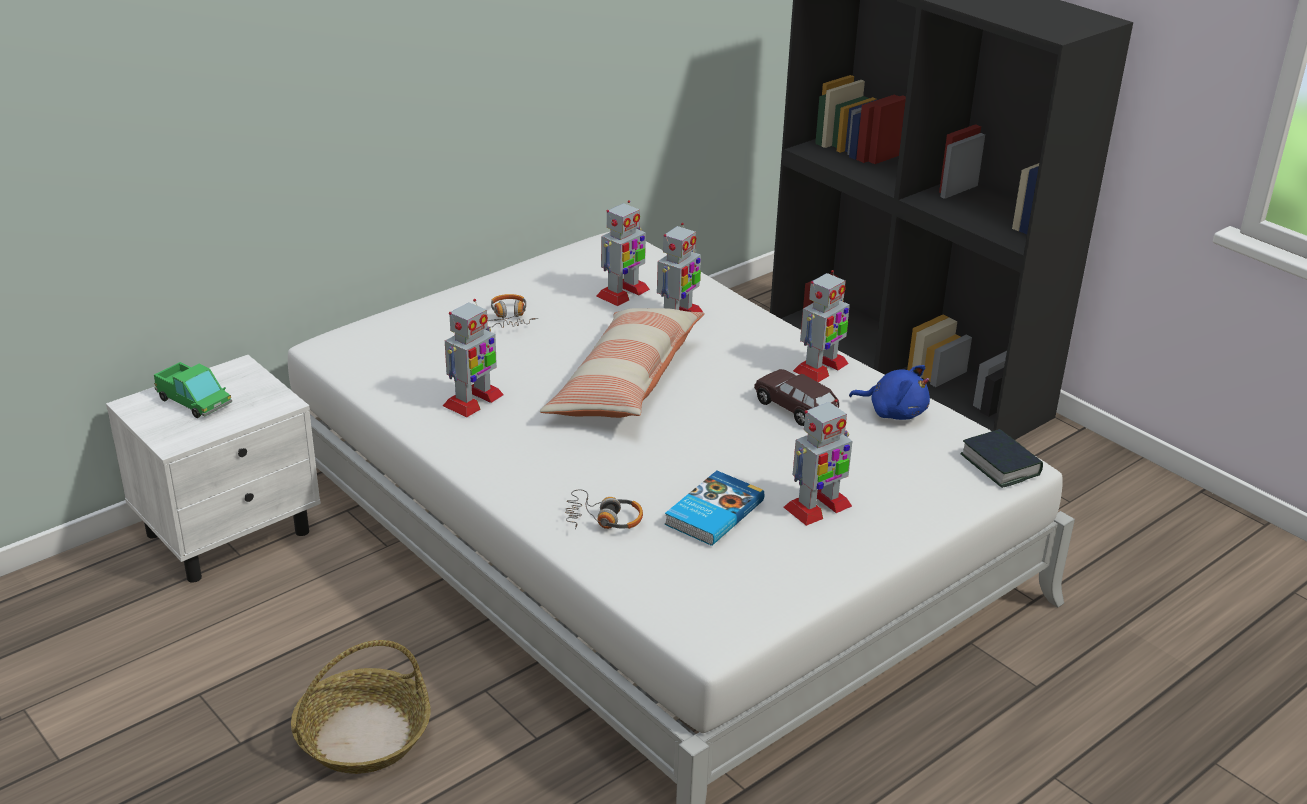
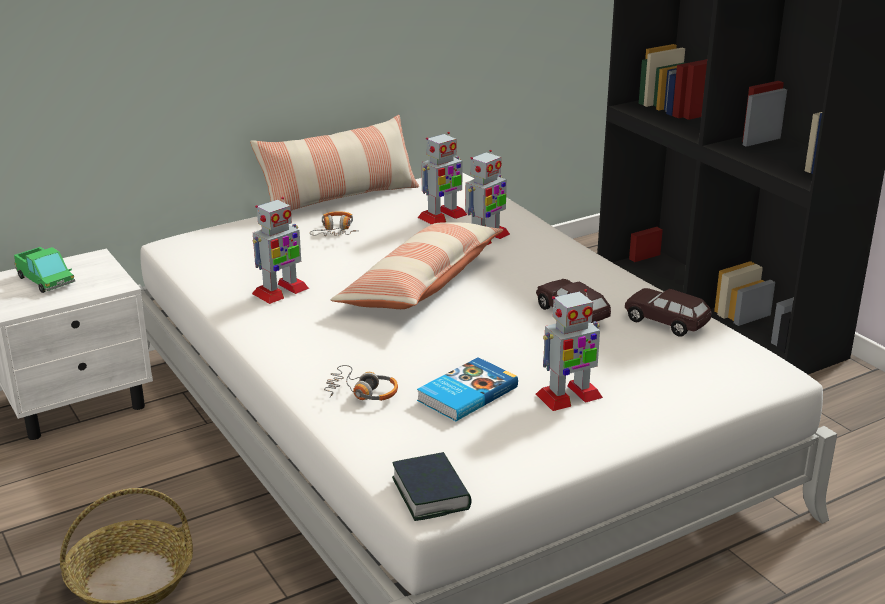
camera: 10 degrees right, 5 degrees down
toy robot [793,270,850,382] -> none
blue plush toy [849,365,930,420] -> brown toy car [625,288,712,337]
book [960,429,1043,488] -> book moved to [392,452,471,521]
none -> pillow [250,115,419,211]

